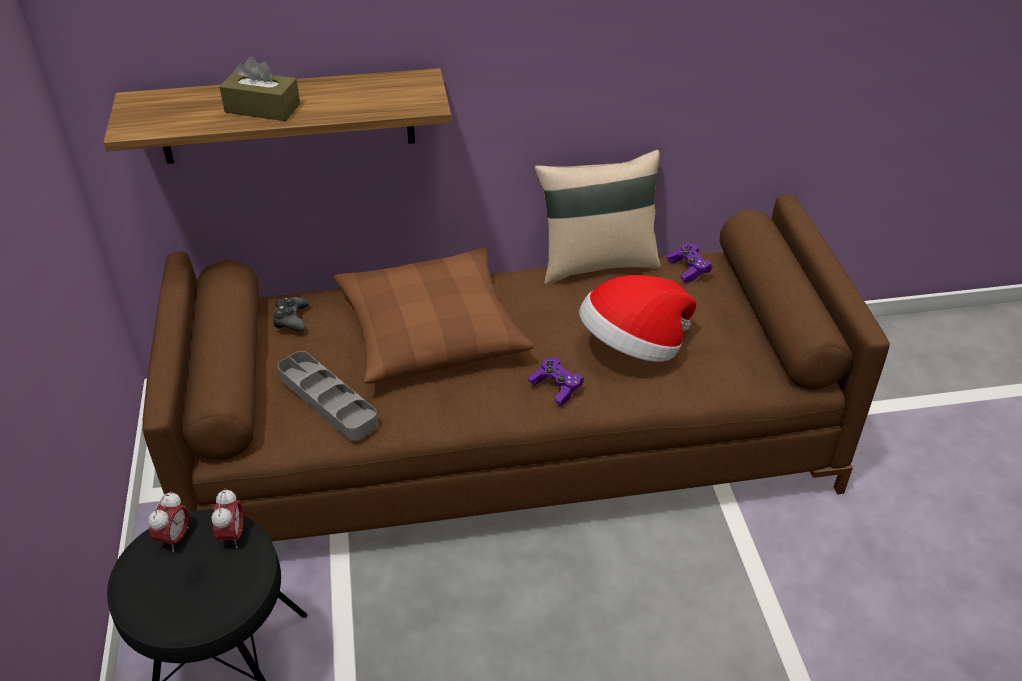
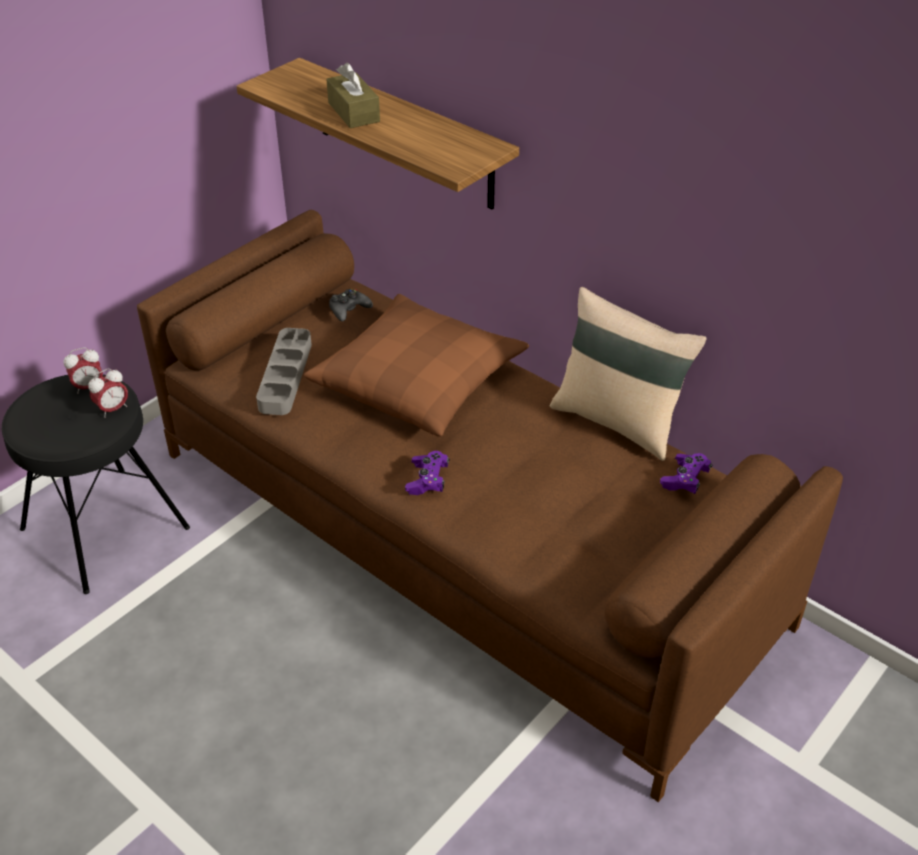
camera: 50 degrees right, 0 degrees up
hat [579,275,696,362] -> none

